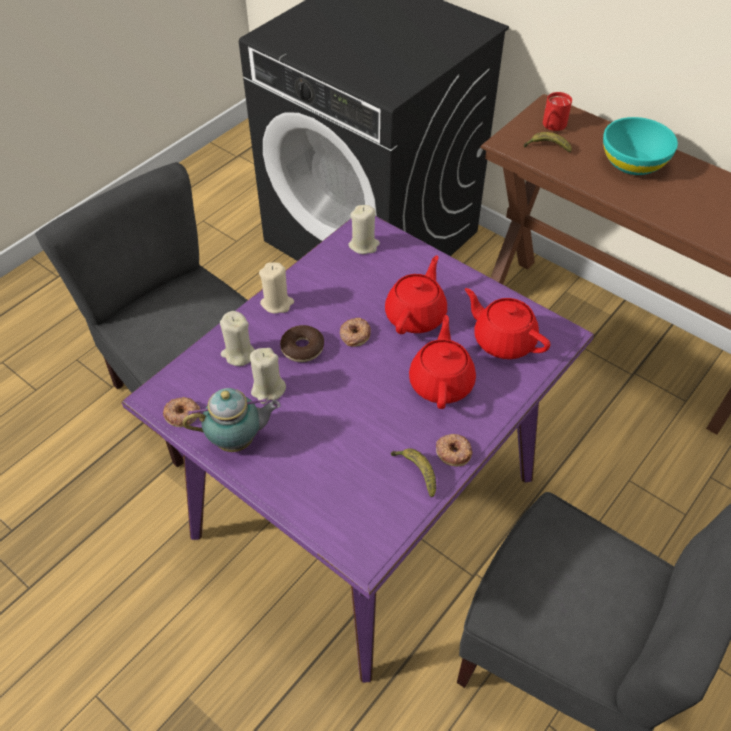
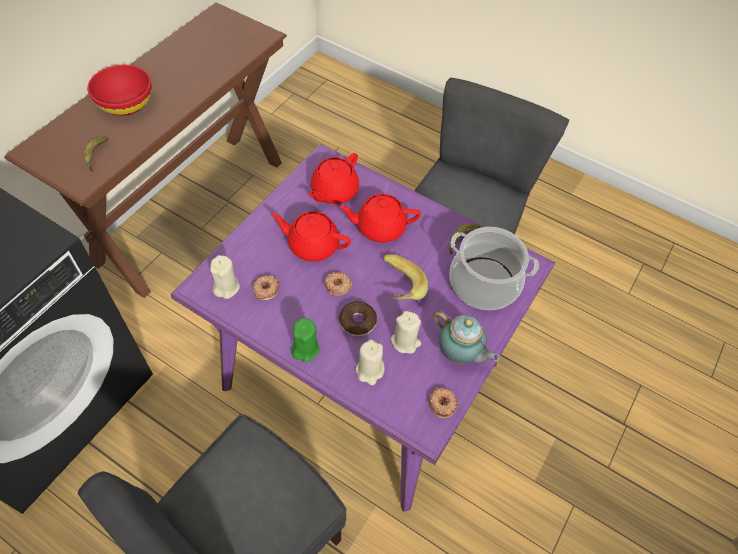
camera: 100 degrees left, 5 degrees up
teapot [182,388,281,452] -> teapot turned 150 degrees clockwise [433,310,500,364]
beige candle [259,263,294,314] -> green candle [291,318,320,362]
donut [436,434,473,466] -> donut moved to [253,275,280,300]
red mug [543,92,572,131] -> none
turquoise bowl [603,117,678,175] -> red bowl [87,65,152,116]
none -> banana [383,254,428,300]
none -> cooking pot [449,227,539,310]

